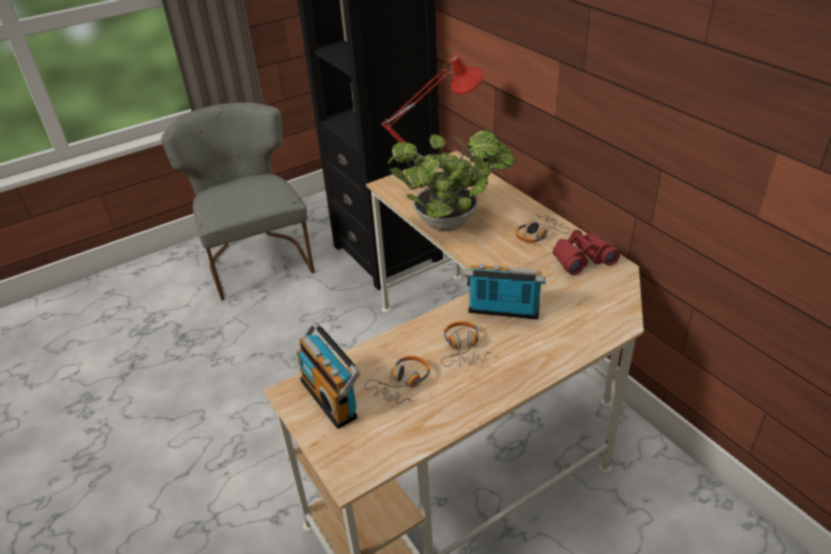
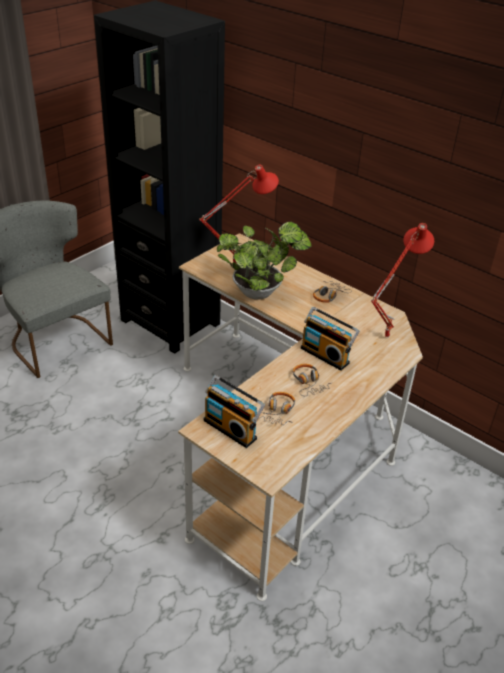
camera: 20 degrees left, 0 degrees up
radio [464,264,546,320] -> radio turned 135 degrees counterclockwise [301,307,359,370]
red binoculars [553,230,620,275] -> none
none -> red table lamp [371,223,434,340]

